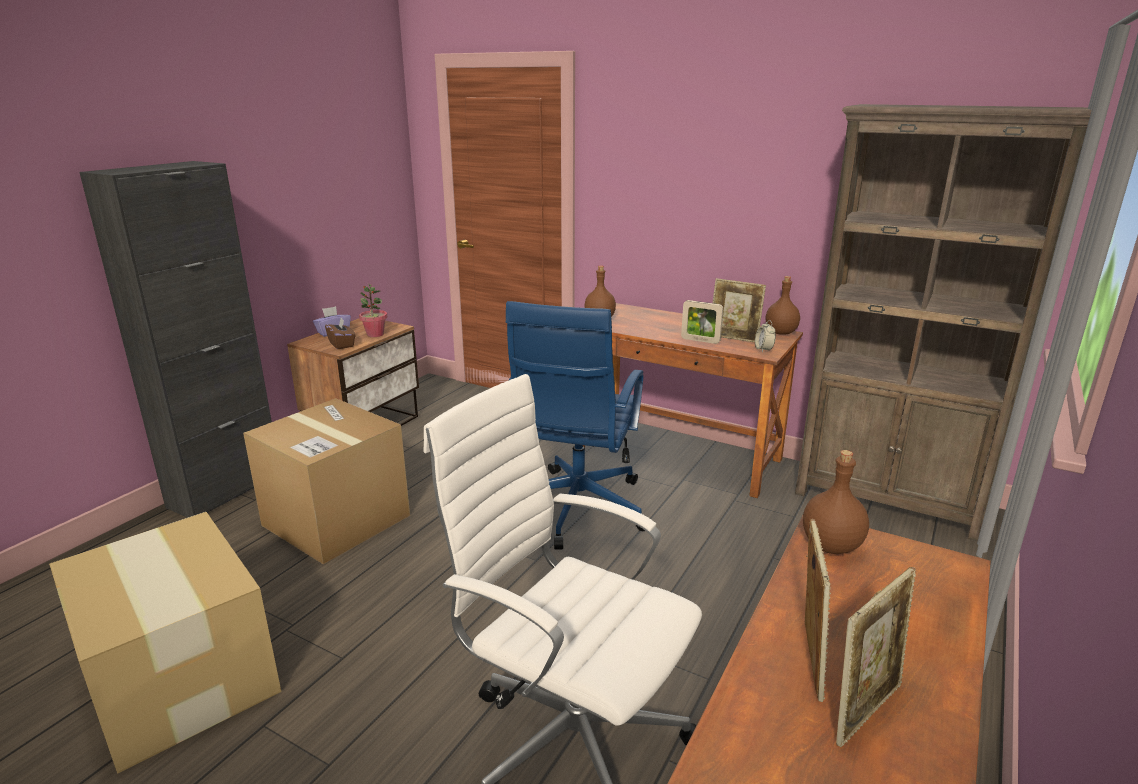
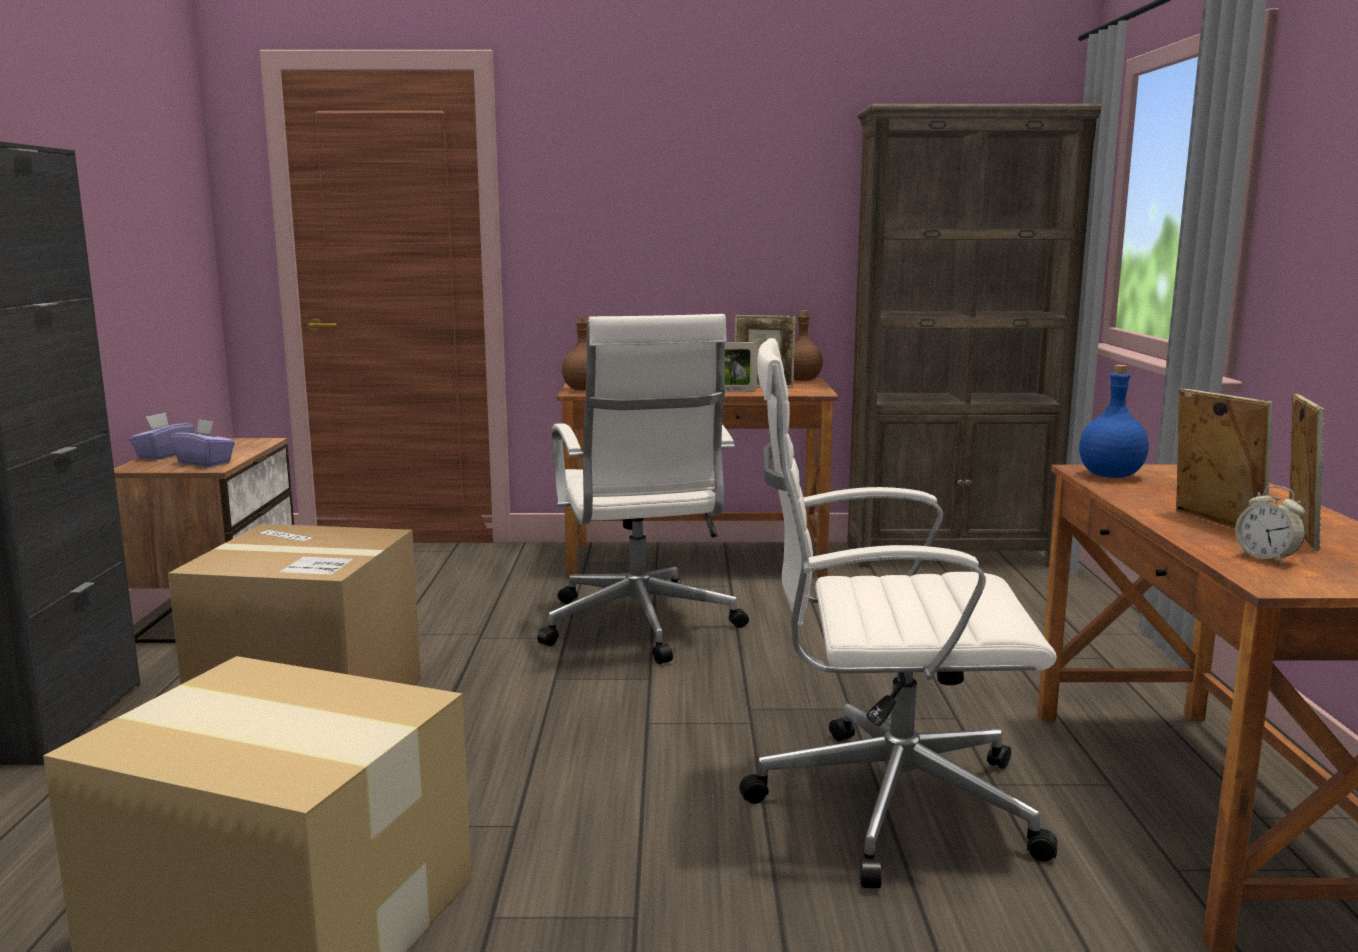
camera: 30 degrees left, 10 degrees down
brown tissue box [325,318,356,349] -> purple tissue box [170,419,235,467]
potted plant [359,283,387,337] -> none
blue office chair [506,301,645,550] -> white office chair [537,314,749,664]
alarm clock [755,320,776,353] -> alarm clock moved to [1235,486,1305,565]
brown bottle [803,450,869,554] -> blue bottle [1079,365,1149,478]

